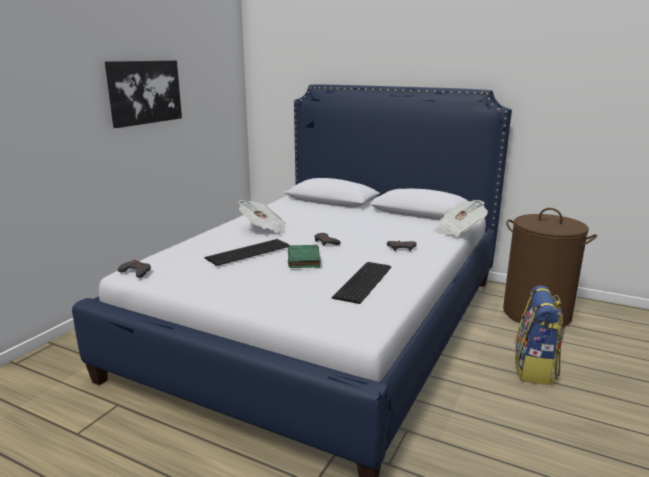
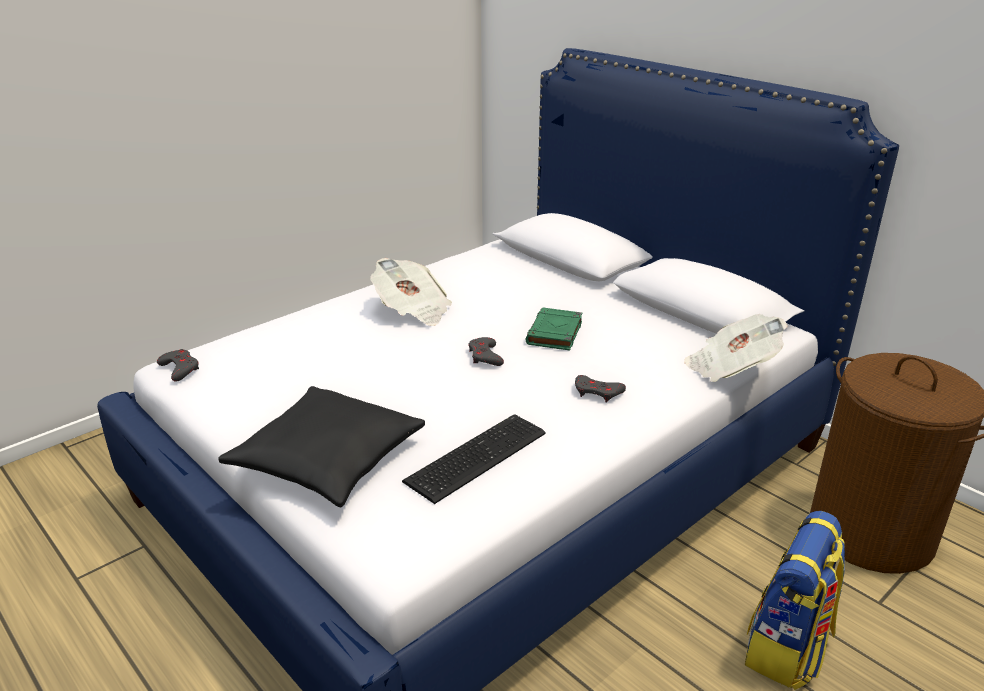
camera: 20 degrees right, 10 degrees up
picture [105,60,182,128] -> none
keyboard [204,239,290,266] -> none
green book [288,245,321,268] -> green book moved to [525,308,582,351]
none -> black pillow [218,386,425,507]

